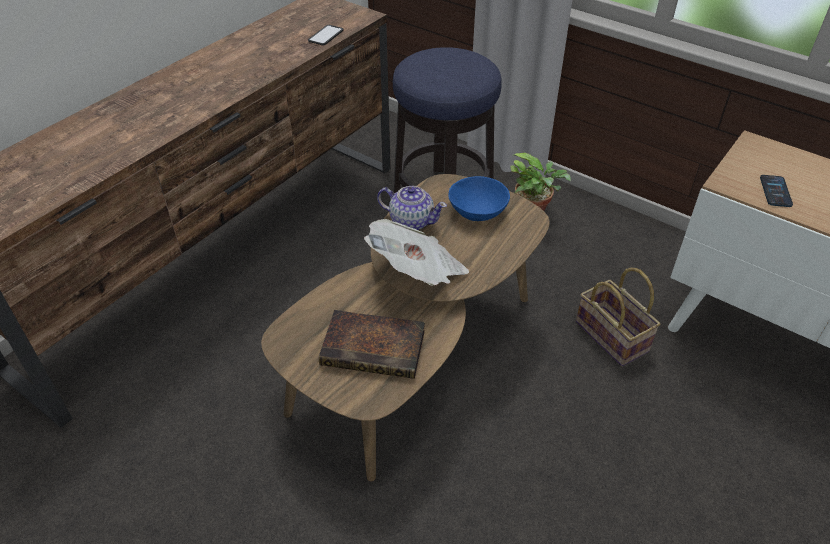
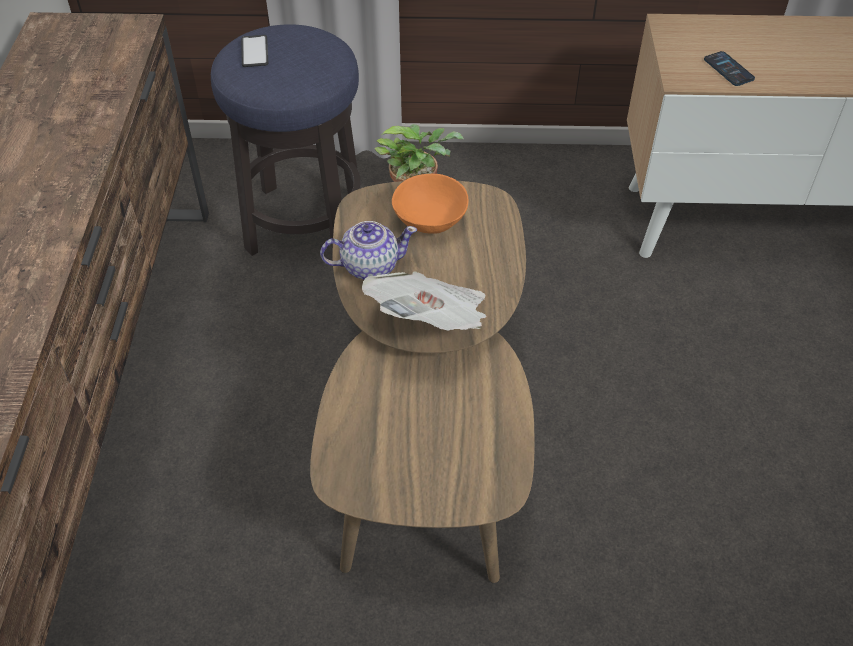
camera: 35 degrees left, 5 degrees up
phone [308,25,343,45] -> phone moved to [241,35,268,67]
book [319,310,425,379] -> none
blue bowl [448,176,510,221] -> orange bowl [392,174,468,234]
basket [576,268,660,366] -> none

